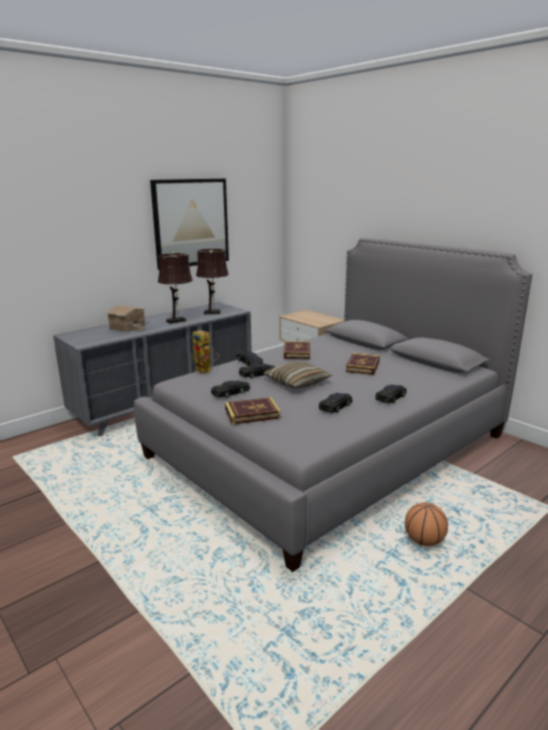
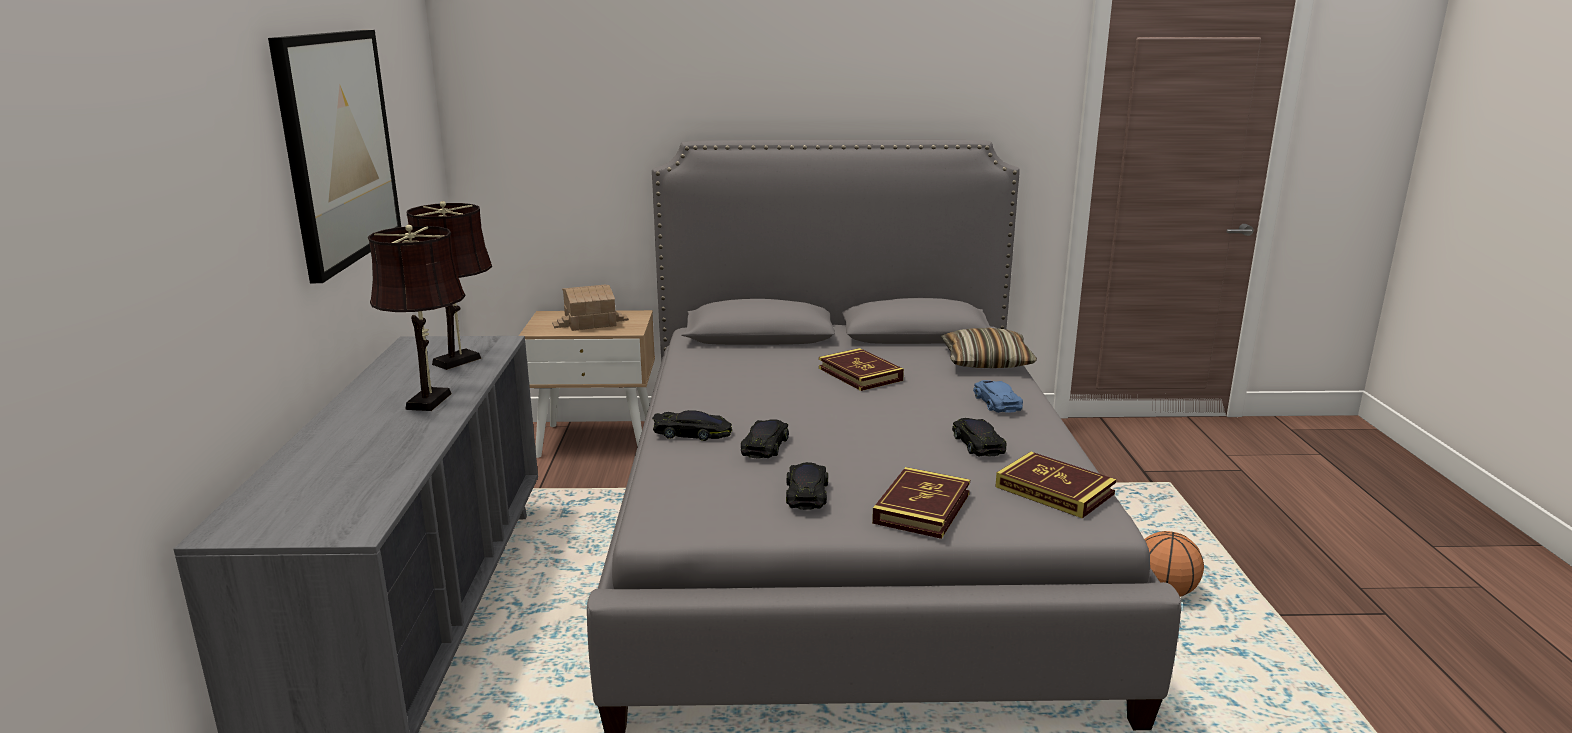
camera: 50 degrees left, 0 degrees up
toy house [106,306,146,332] -> toy house moved to [552,285,629,331]
toy robot [192,330,219,374] -> none
pillow [263,362,332,388] -> pillow moved to [941,328,1037,368]
book [284,341,310,359] -> book moved to [995,452,1116,518]
black toy car [375,384,407,403] -> blue toy car [973,380,1023,413]

